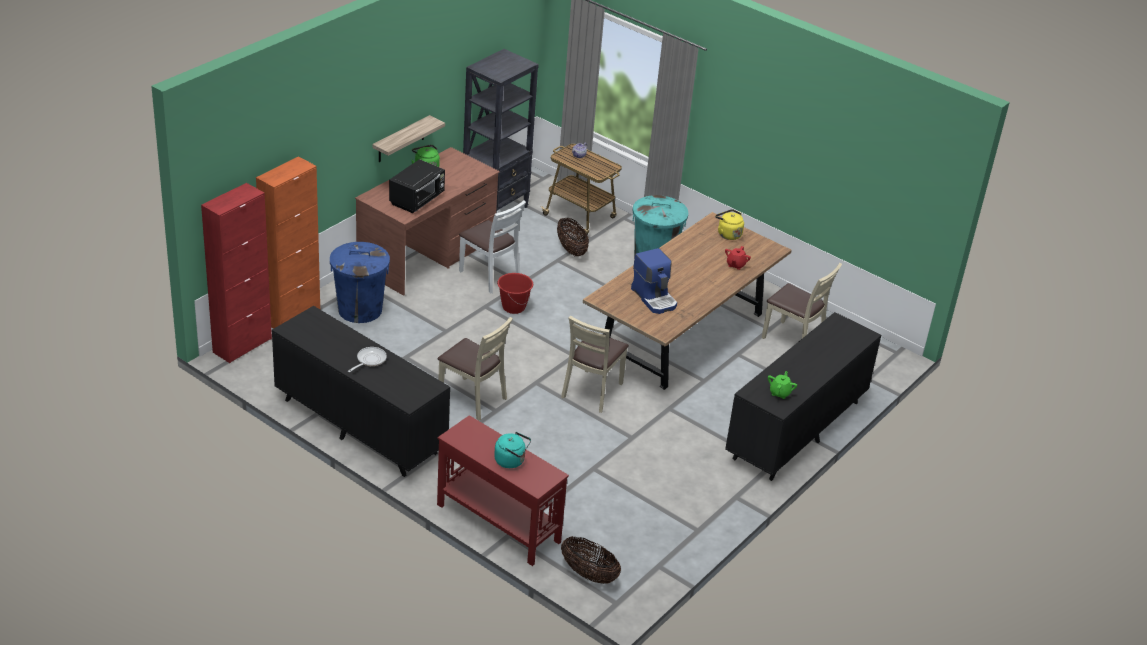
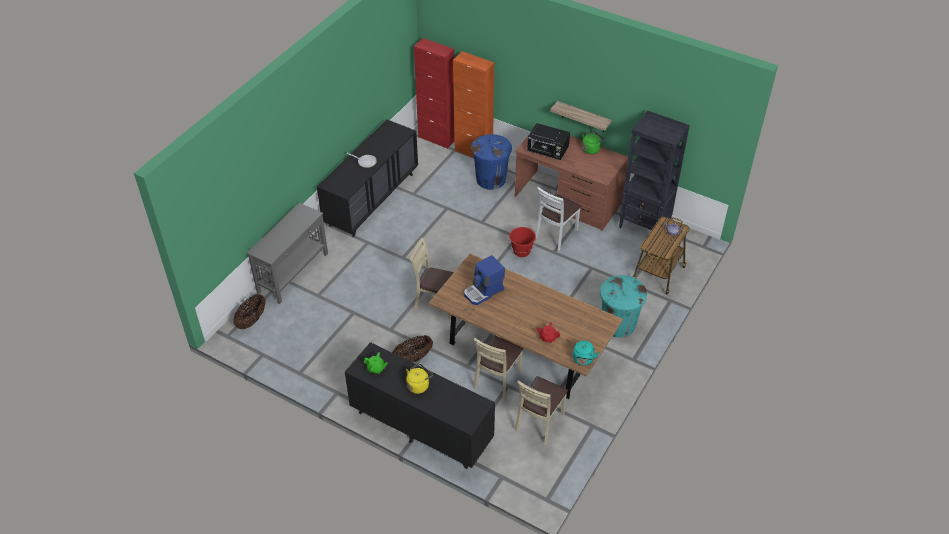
camera: 85 degrees right, 10 degrees up
red console table [437,415,569,566] -> grey console table [247,203,328,304]
beige chair [438,317,513,421] -> beige chair moved to [473,335,523,401]
turquoise kettle [494,432,531,468] -> turquoise kettle moved to [572,341,600,366]
basket [557,217,589,256] -> basket moved to [392,335,433,363]
yellow kettle [715,209,744,240] -> yellow kettle moved to [406,363,433,394]

